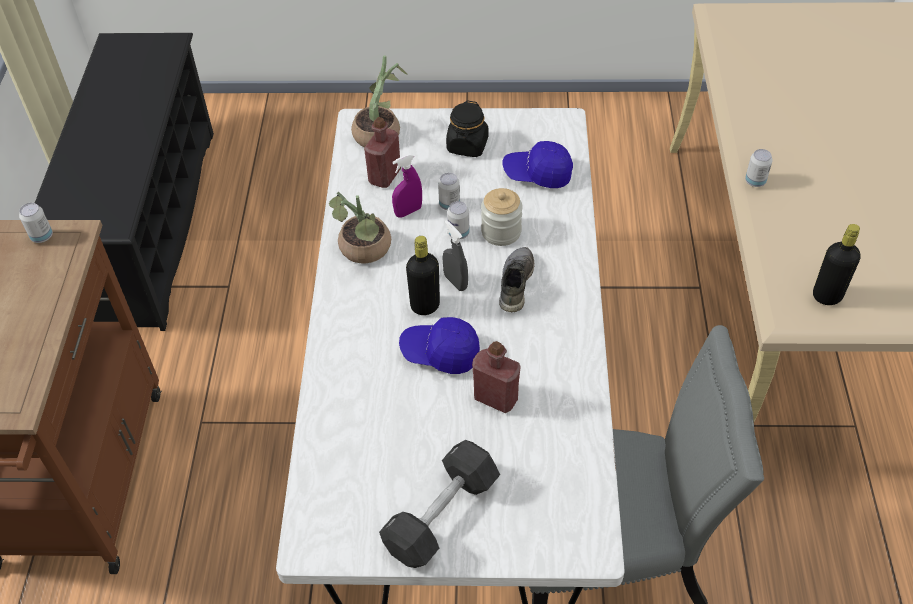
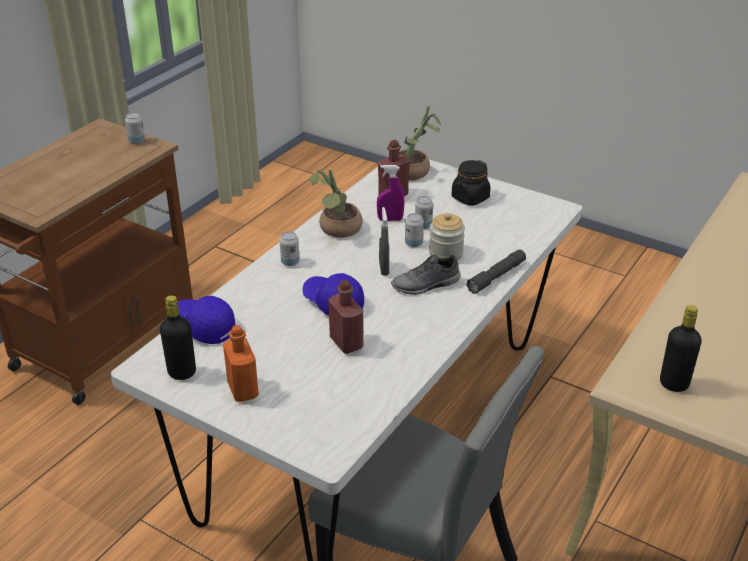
camera: 30 degrees right, 15 degrees down
black shoe rack [35,33,214,331] -> none
black dumbbell [379,440,500,568] -> orange bottle [223,325,259,402]
black bottle [406,236,440,315] -> black bottle moved to [160,295,196,380]
grey shoe [499,247,534,312] -> grey shoe turned 150 degrees counterclockwise [391,254,461,295]
blue cap [502,141,573,188] -> blue cap moved to [178,296,236,344]
can [745,149,773,187] -> can moved to [280,231,300,266]
none -> grey flashlight [466,250,526,294]

